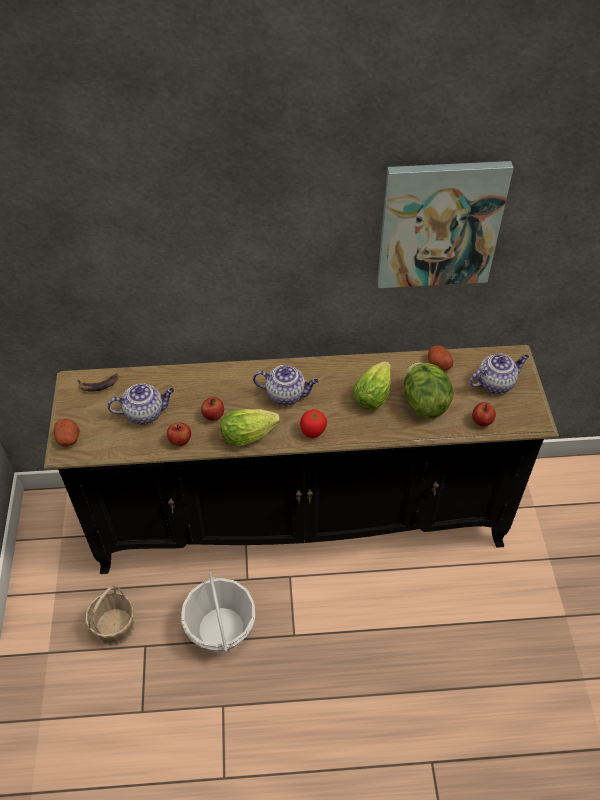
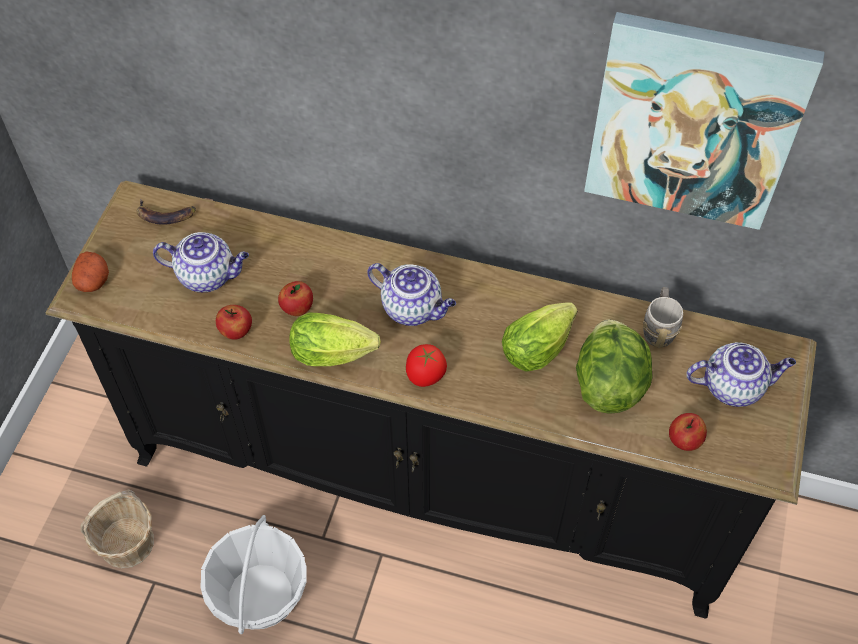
camera: 20 degrees right, 5 degrees up
potato [428,346,453,371] -> grey mug [643,287,683,348]

